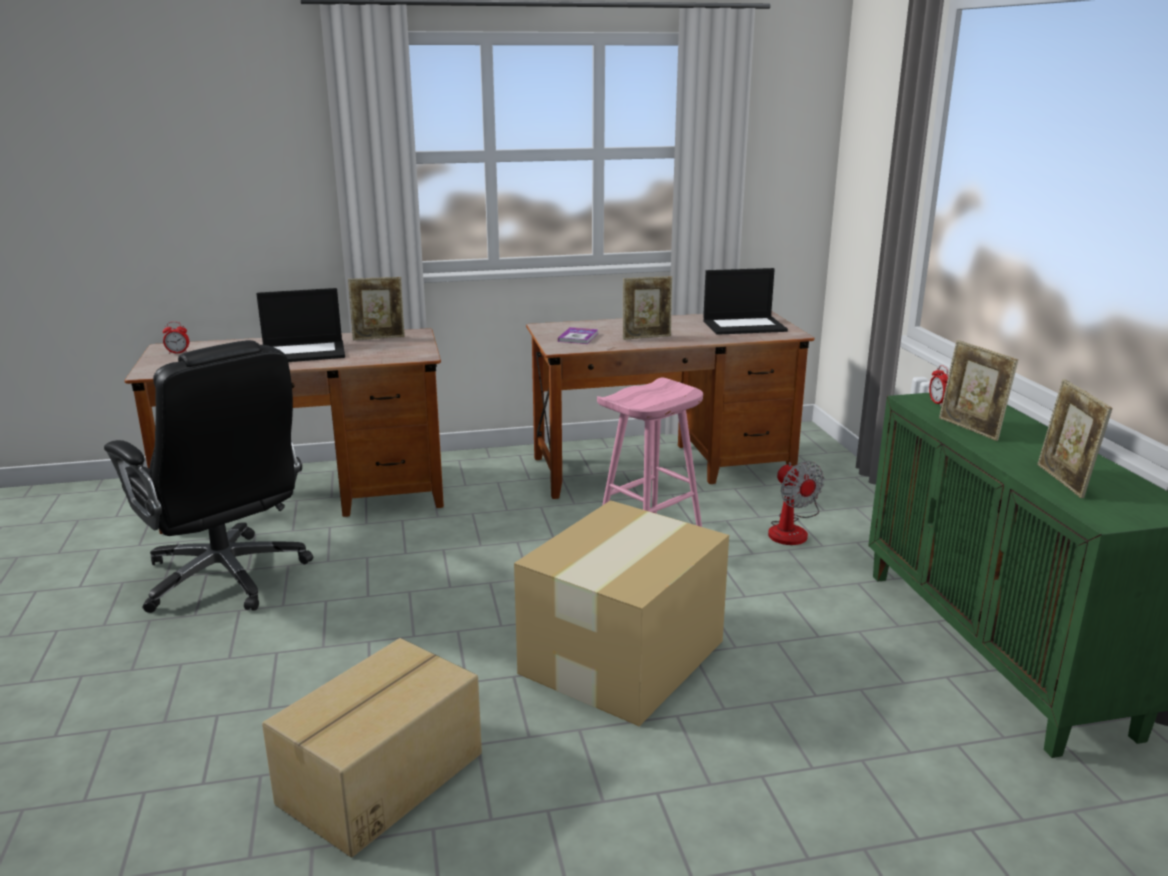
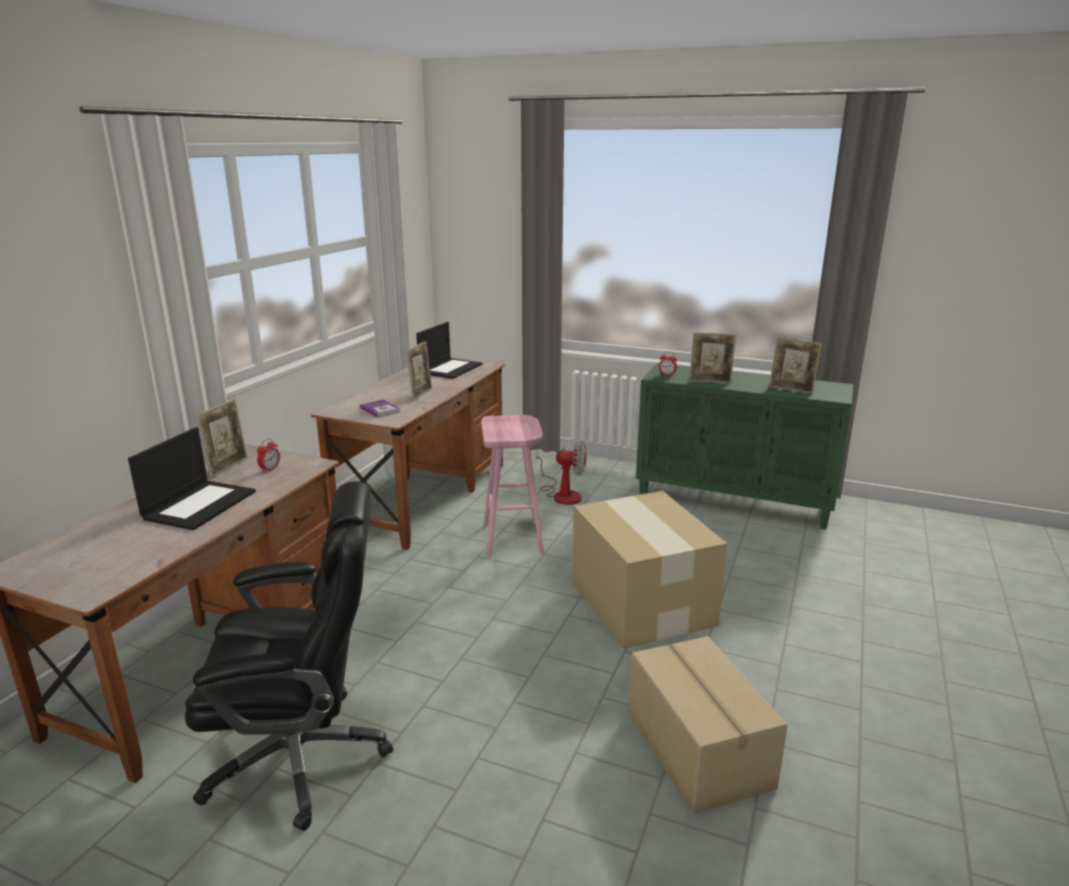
camera: 55 degrees left, 0 degrees up
alarm clock [163,322,189,354] -> alarm clock moved to [257,439,280,473]

